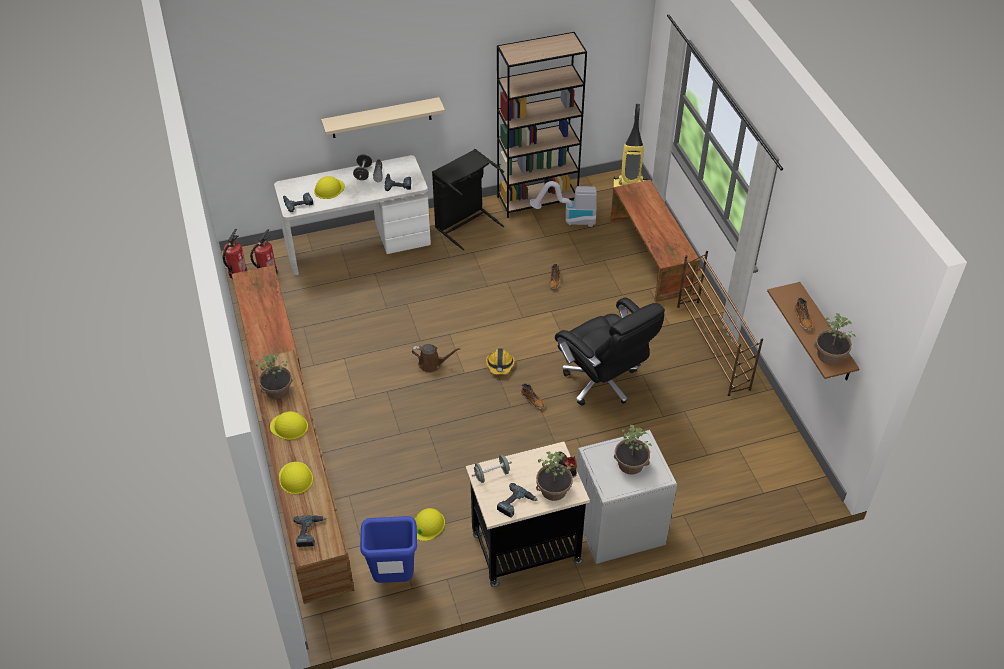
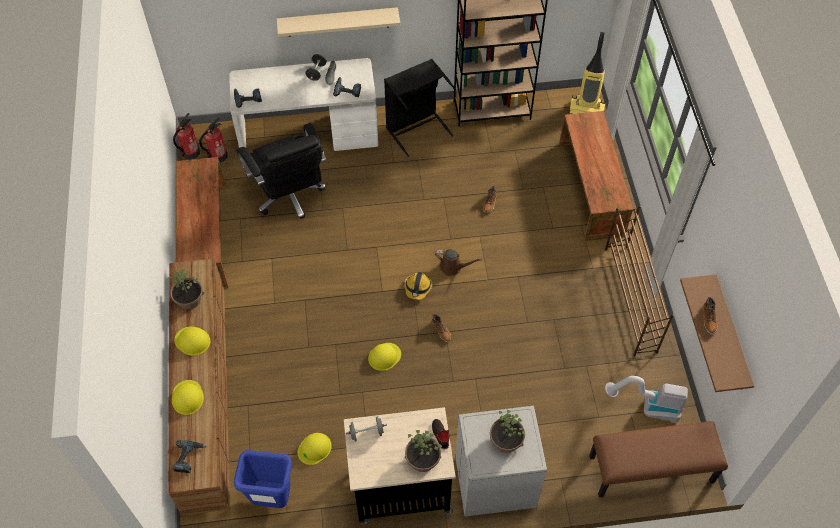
camera: 10 degrees right, 10 degrees up
yellow hard hat [314,176,345,199] -> yellow hard hat moved to [368,343,401,371]
brown watering can [412,344,461,373] -> brown watering can moved to [435,249,482,276]
power drill [497,483,538,518] -> none
vacuum cleaner [530,181,597,227] -> vacuum cleaner moved to [605,376,688,423]
black office chair [555,298,665,406] -> black office chair moved to [236,123,326,219]
potted plant [814,313,856,365] -> none
none -> brown bench [589,421,728,498]

